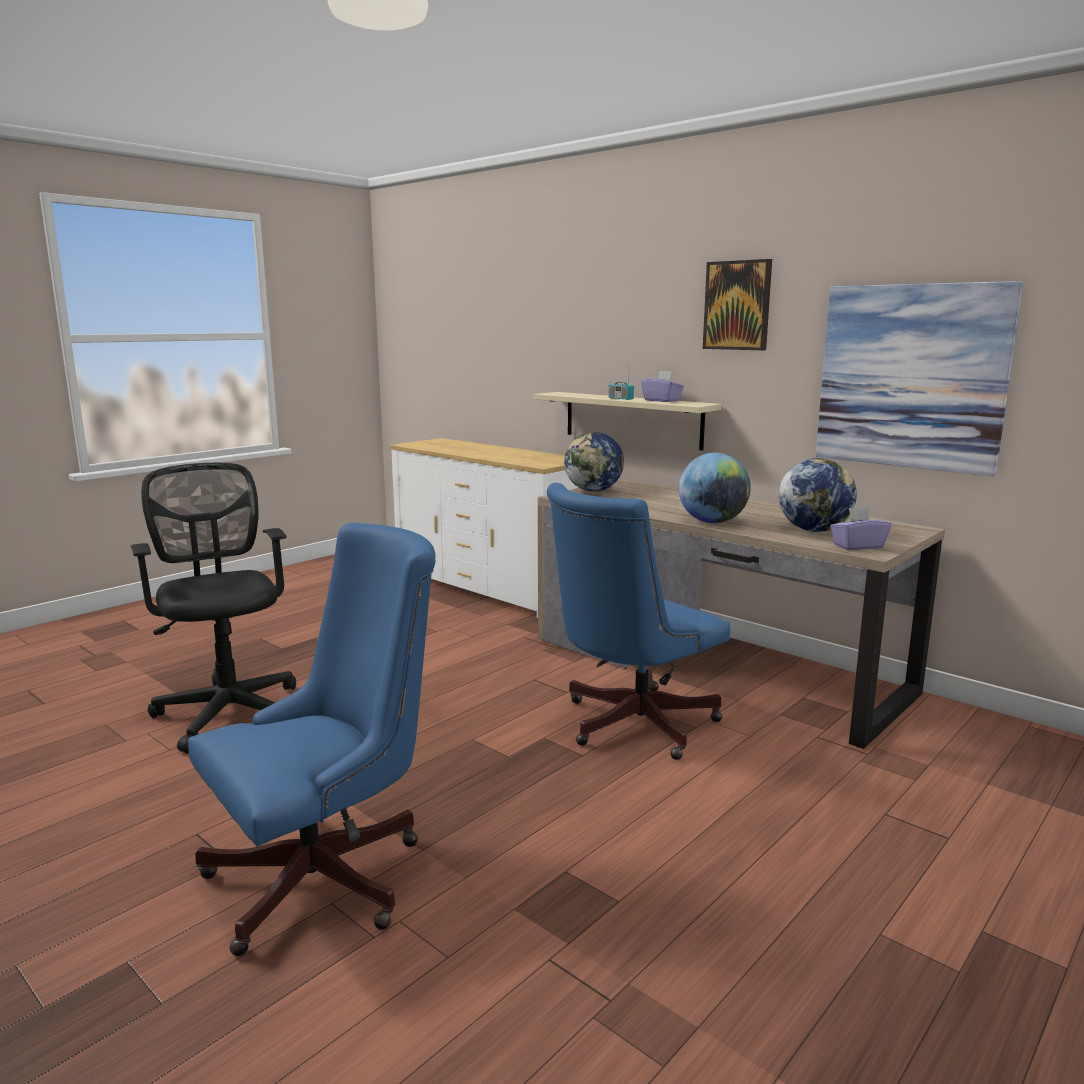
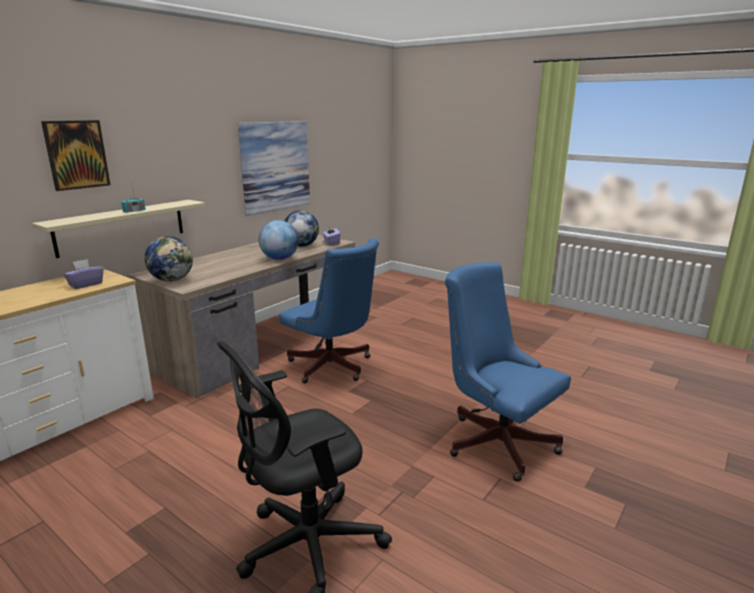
camera: 95 degrees left, 5 degrees up
purple tissue box [641,371,684,402] -> purple tissue box moved to [63,259,103,289]
picture [703,259,772,350] -> picture moved to [41,120,110,191]

